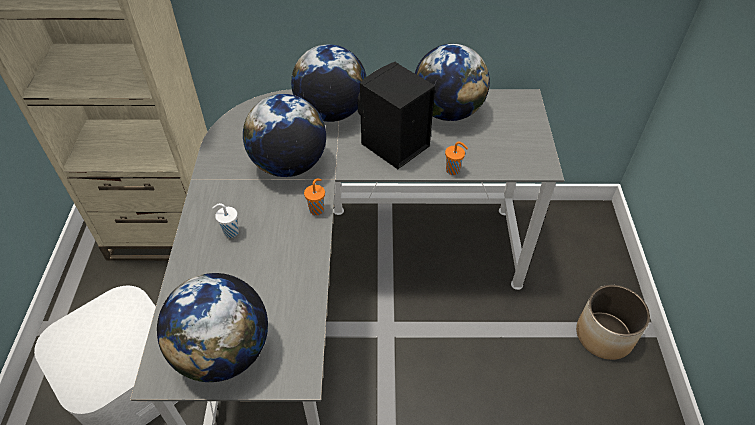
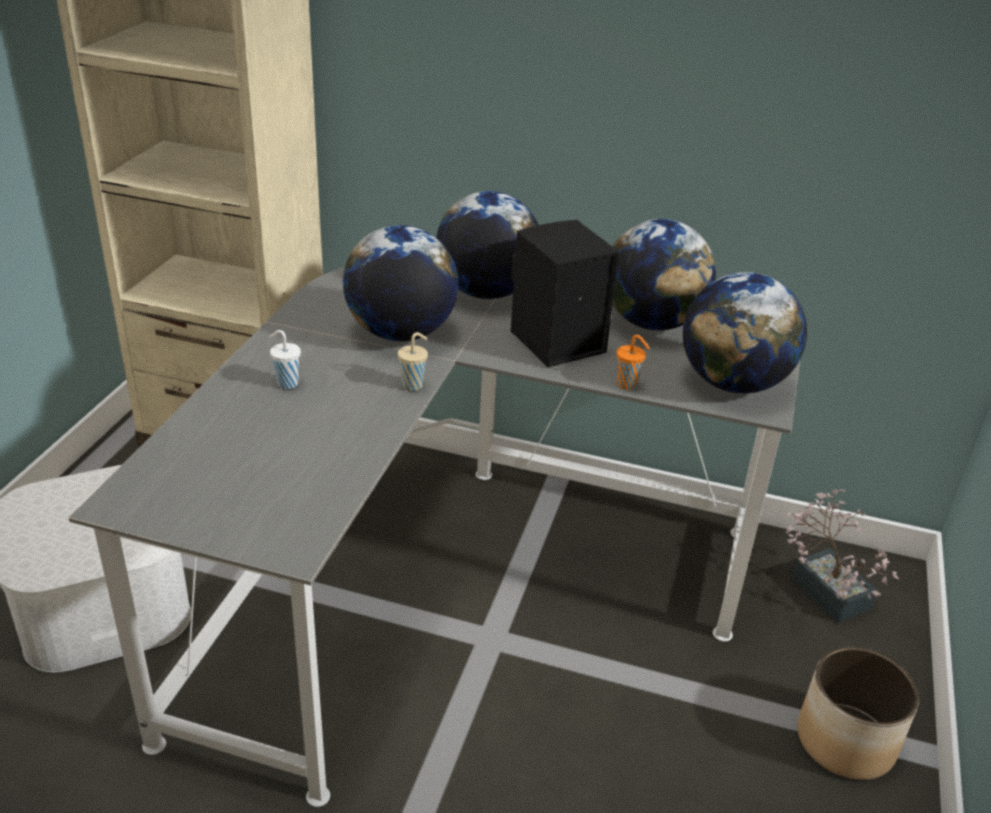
camera: 15 degrees right, 15 degrees down
globe [157,273,268,382] -> globe moved to [683,272,807,394]
orange cup [304,179,325,215] -> beige cup [398,332,428,391]
none -> potted plant [786,489,899,623]

